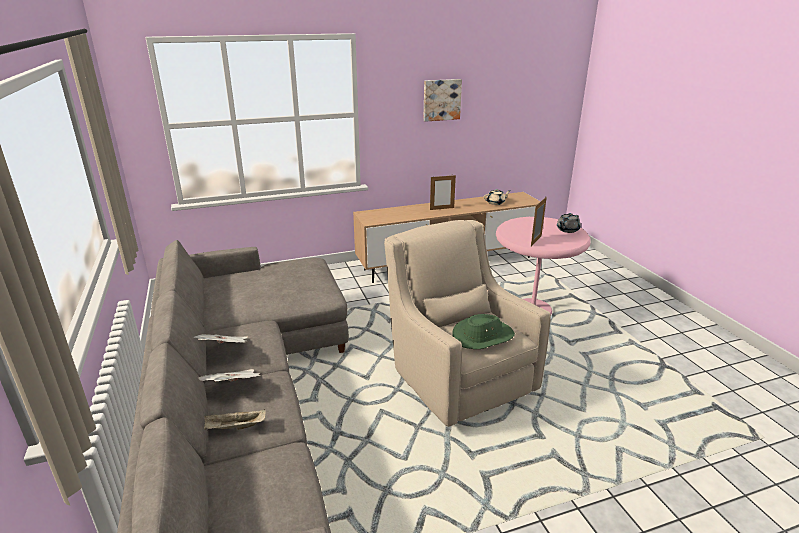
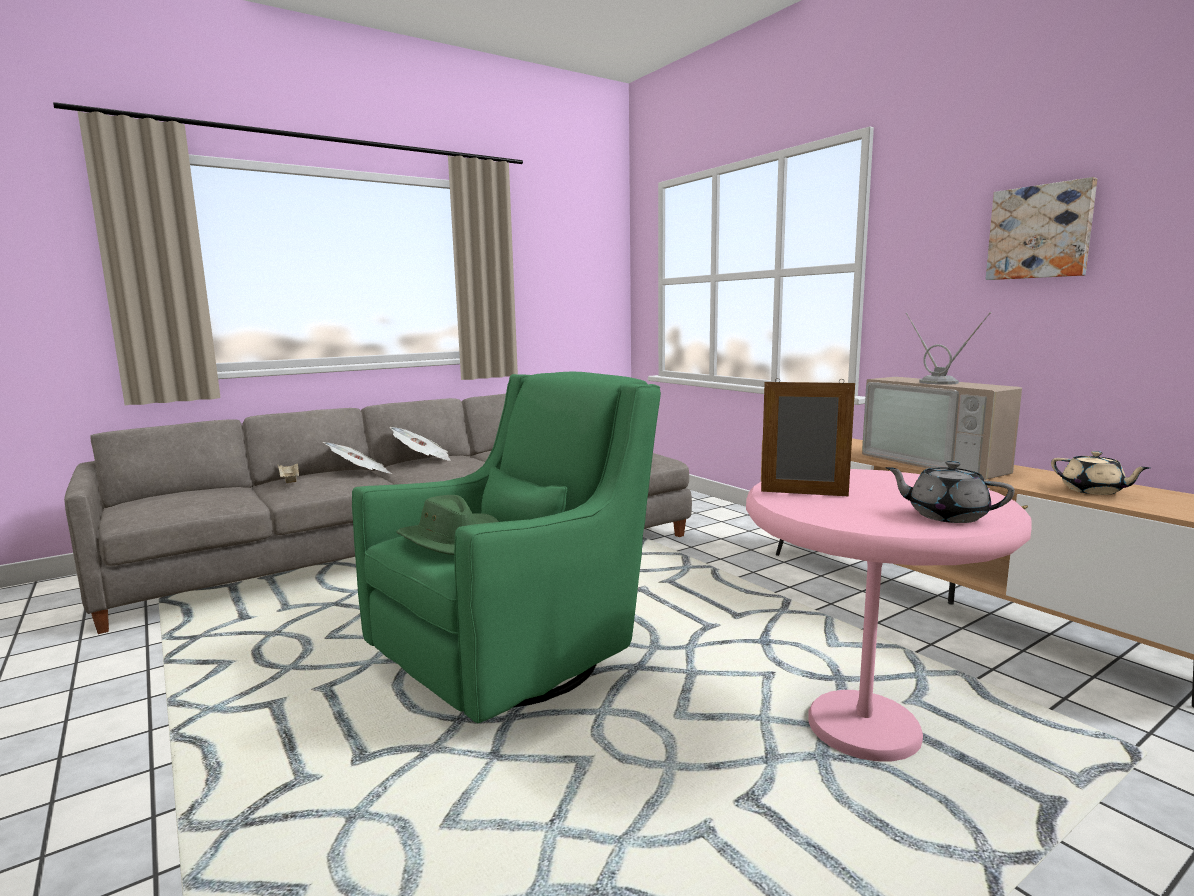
camera: 75 degrees right, 15 degrees down
beige armchair [384,220,551,427] -> green armchair [352,372,661,723]
picture frame [430,175,456,210] -> television [862,312,1022,480]

